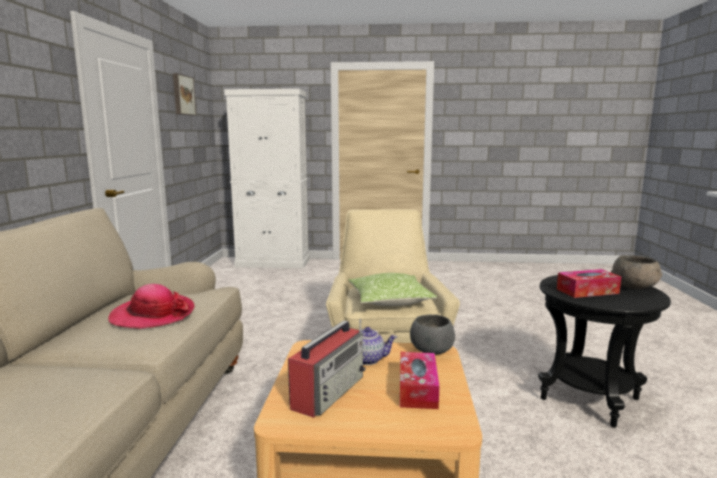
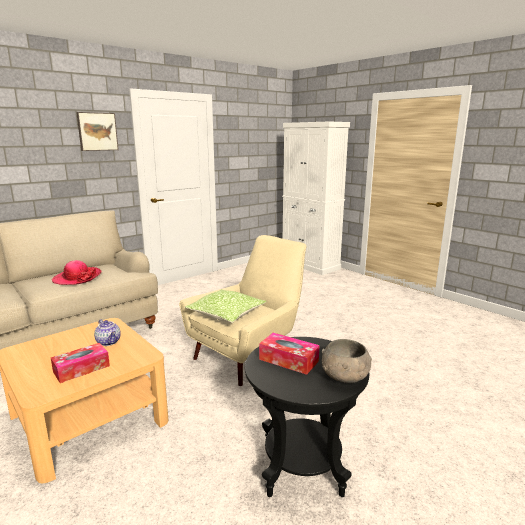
camera: 45 degrees right, 5 degrees up
picture [173,73,196,116] -> picture moved to [76,112,119,151]
radio [288,319,366,418] -> none
grey bowl [410,314,455,355] -> none

